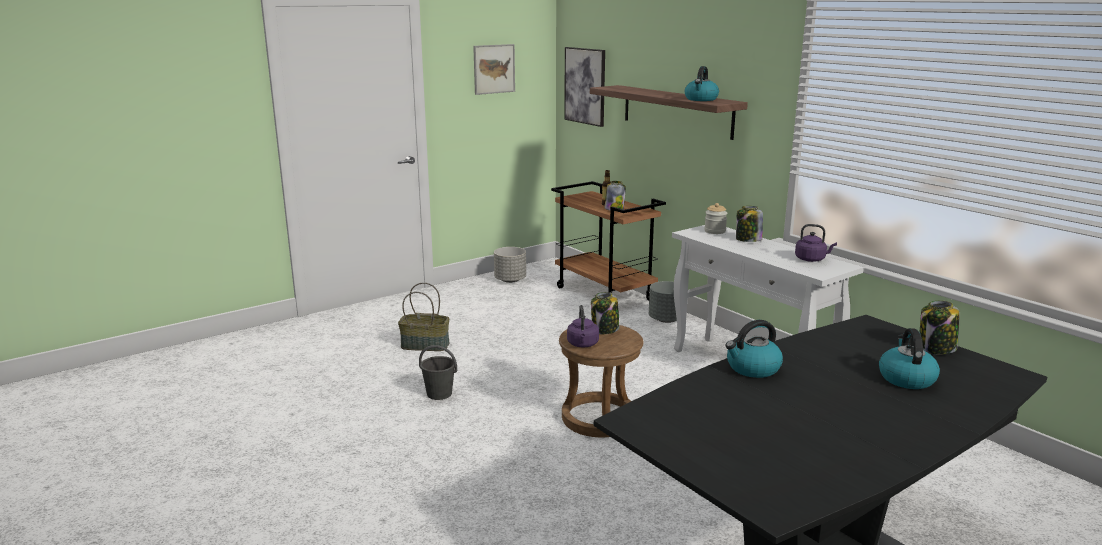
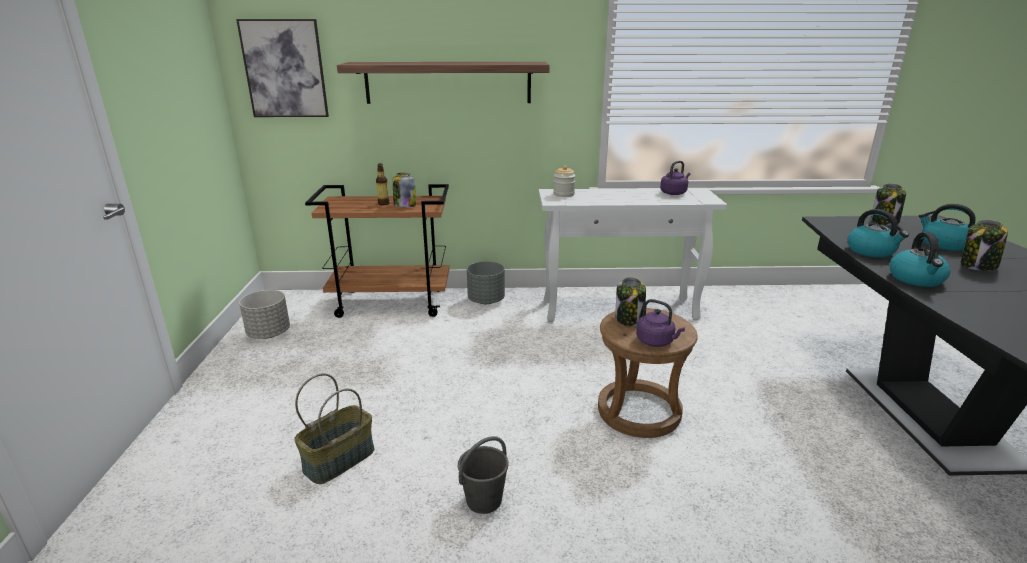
camera: 55 degrees left, 5 degrees up
picture [473,44,515,95] -> none
kettle [685,66,719,101] -> kettle moved to [847,209,909,258]
jar [736,206,763,242] -> jar moved to [961,220,1008,271]

